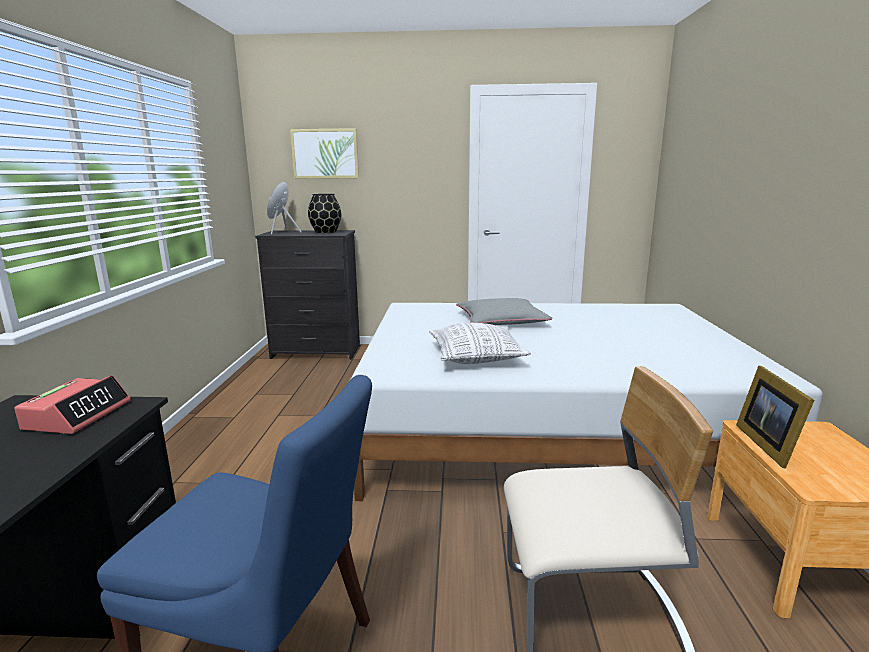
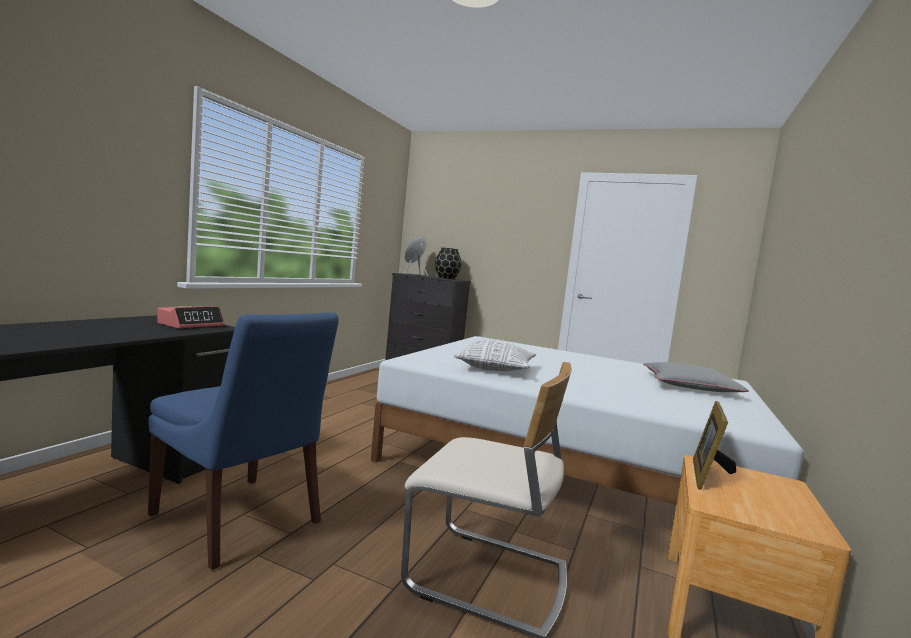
camera: 20 degrees right, 10 degrees down
picture [290,128,359,179] -> none
grey pillow [456,298,552,325] -> grey pillow moved to [643,362,749,392]

